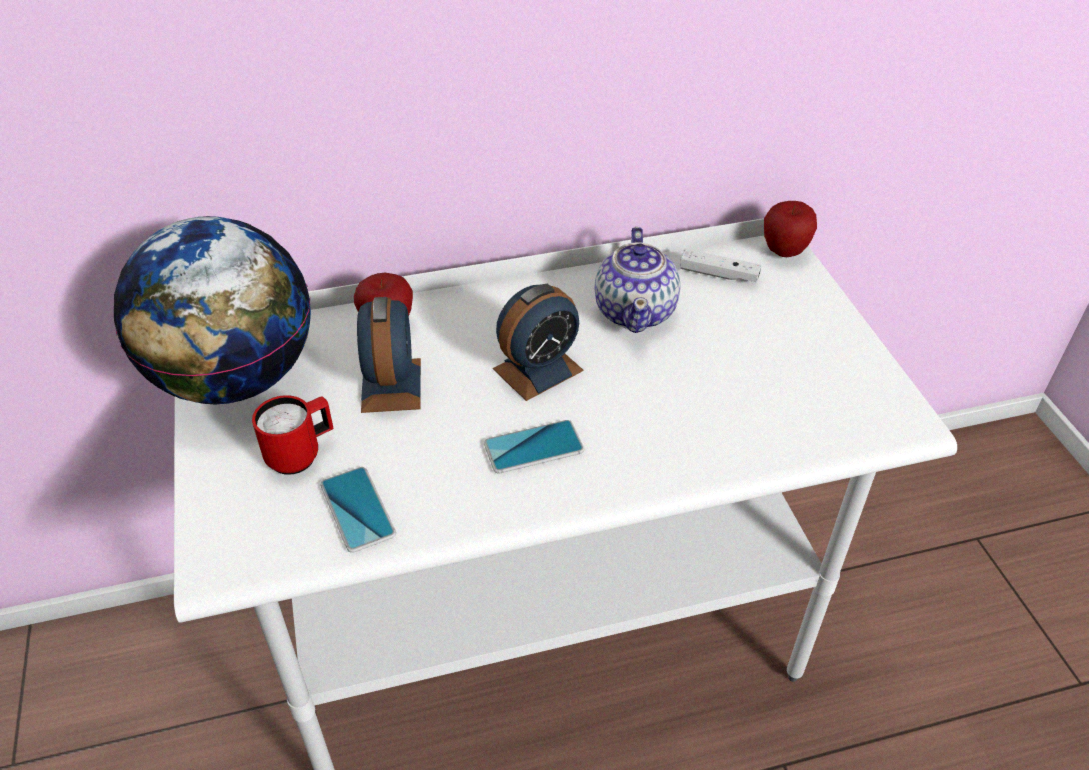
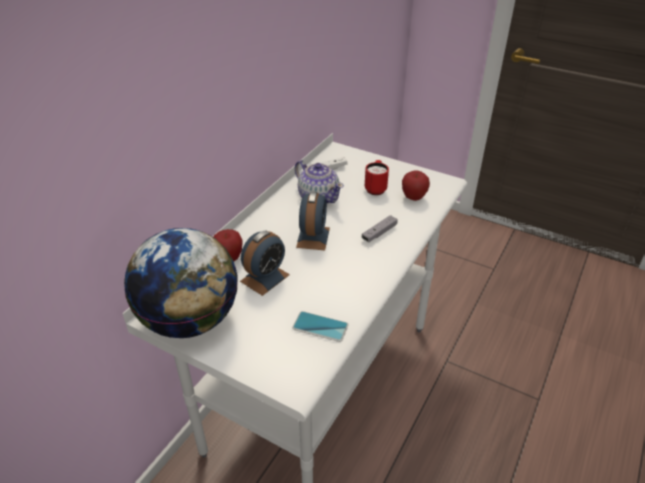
camera: 45 degrees left, 5 degrees down
red mug [252,395,333,475] -> red mug moved to [365,160,389,195]
alarm clock [357,297,421,413] -> alarm clock turned 90 degrees clockwise [240,230,290,296]
phone [484,420,584,473] -> none
apple [764,201,817,257] -> apple moved to [402,170,430,201]
none -> grey game controller [362,215,398,242]

